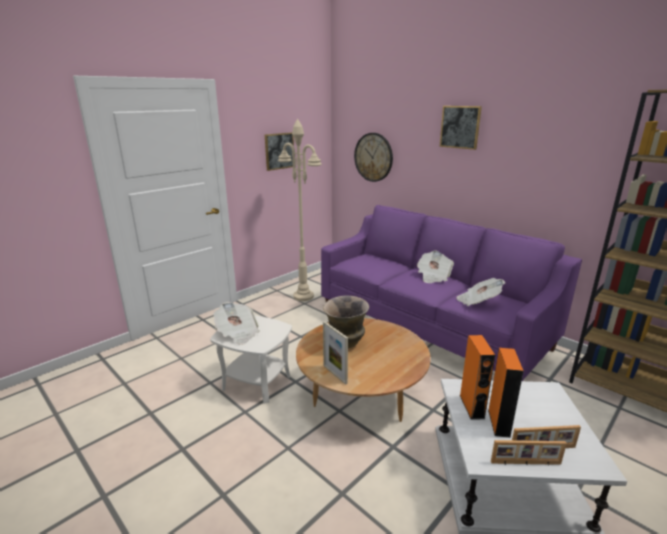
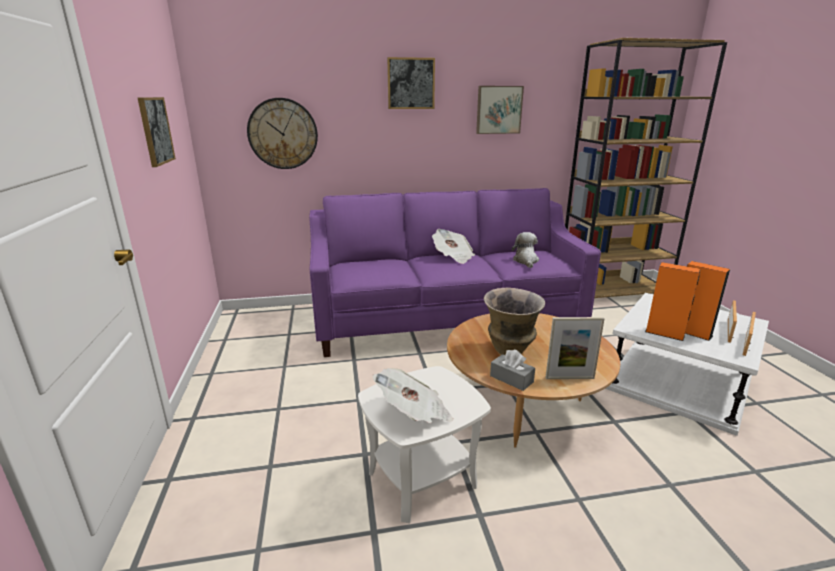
camera: 55 degrees left, 0 degrees up
beige floor lamp [278,119,322,301] -> none
newspaper [456,278,505,306] -> plush toy [512,232,539,268]
none -> picture [476,86,524,134]
none -> grey tissue box [490,350,535,391]

